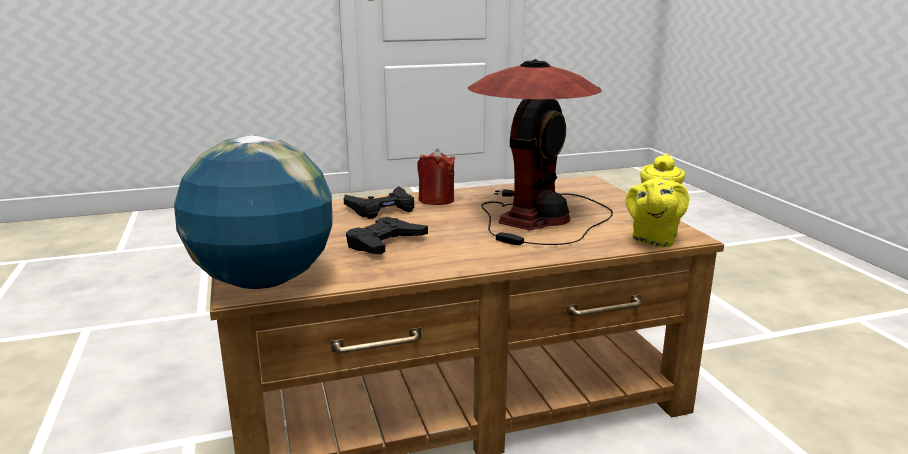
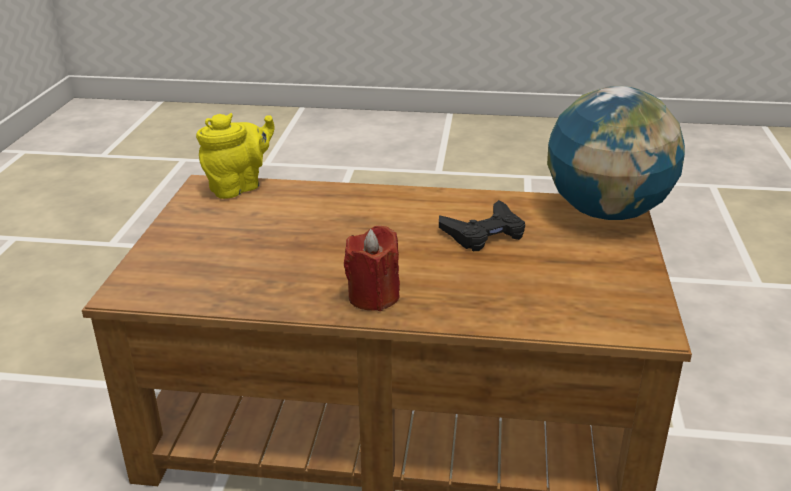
camera: 155 degrees left, 10 degrees up
black game controller [344,186,414,219] -> none
table lamp [468,59,613,245] -> none

